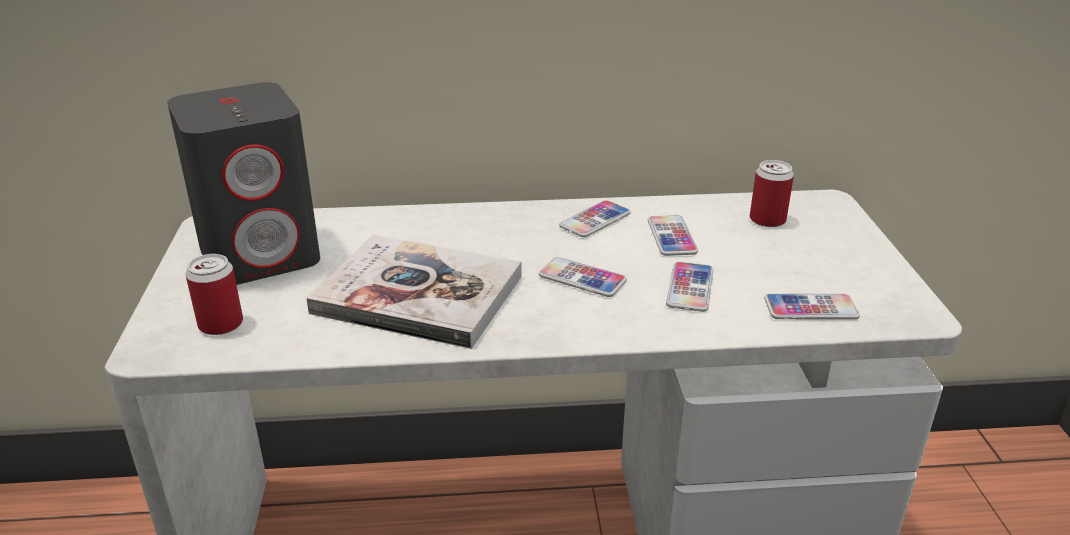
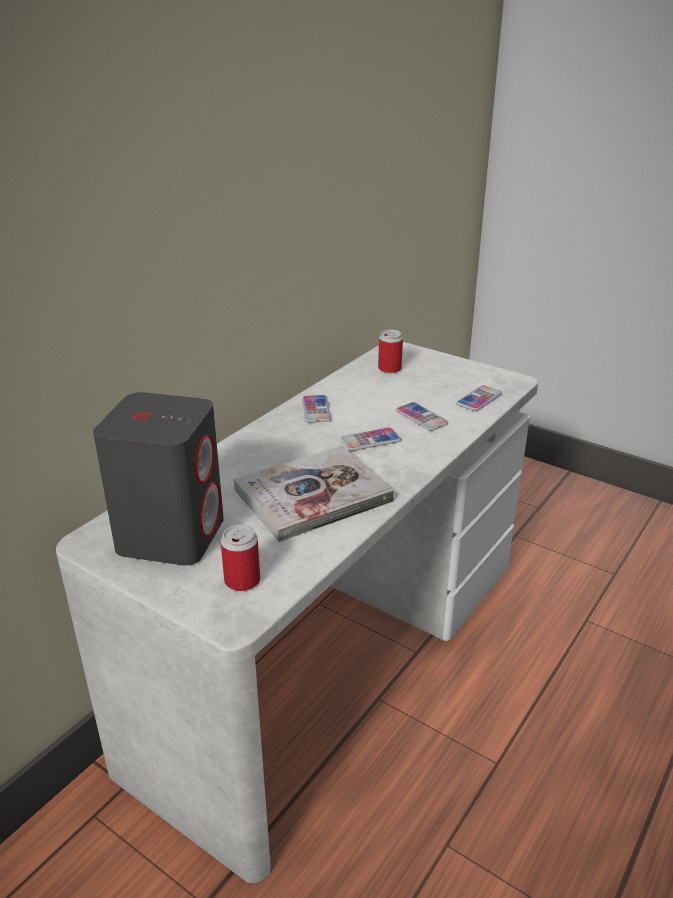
camera: 50 degrees left, 0 degrees up
phone [648,215,698,256] -> none

